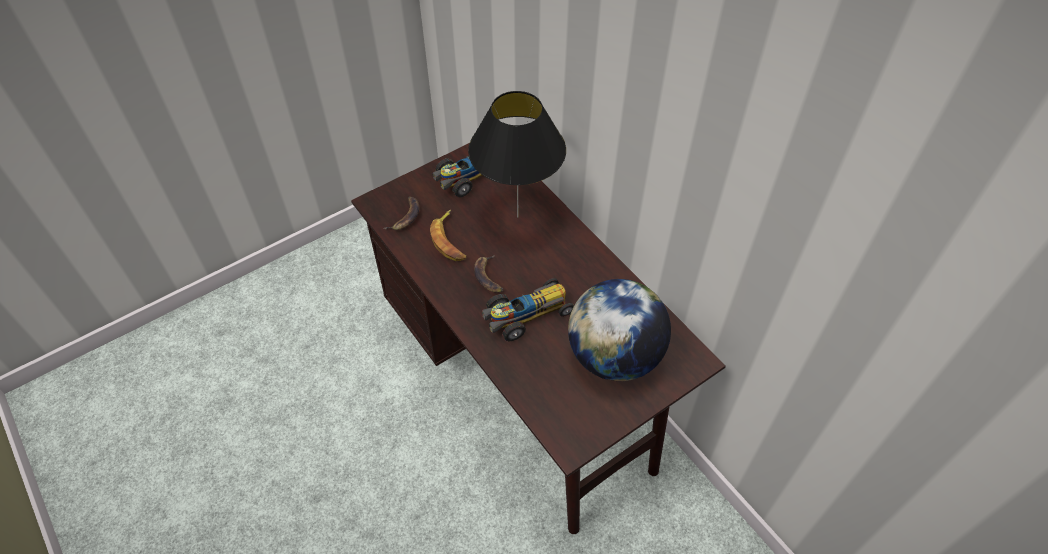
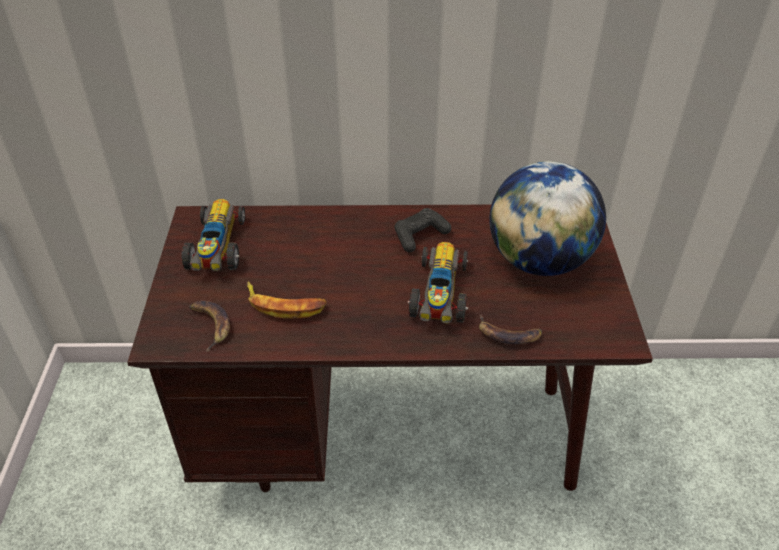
camera: 55 degrees left, 10 degrees down
black table lamp [468,91,566,218] -> none
banana [474,255,503,292] -> banana moved to [479,315,542,344]
none -> black game controller [395,208,451,252]

